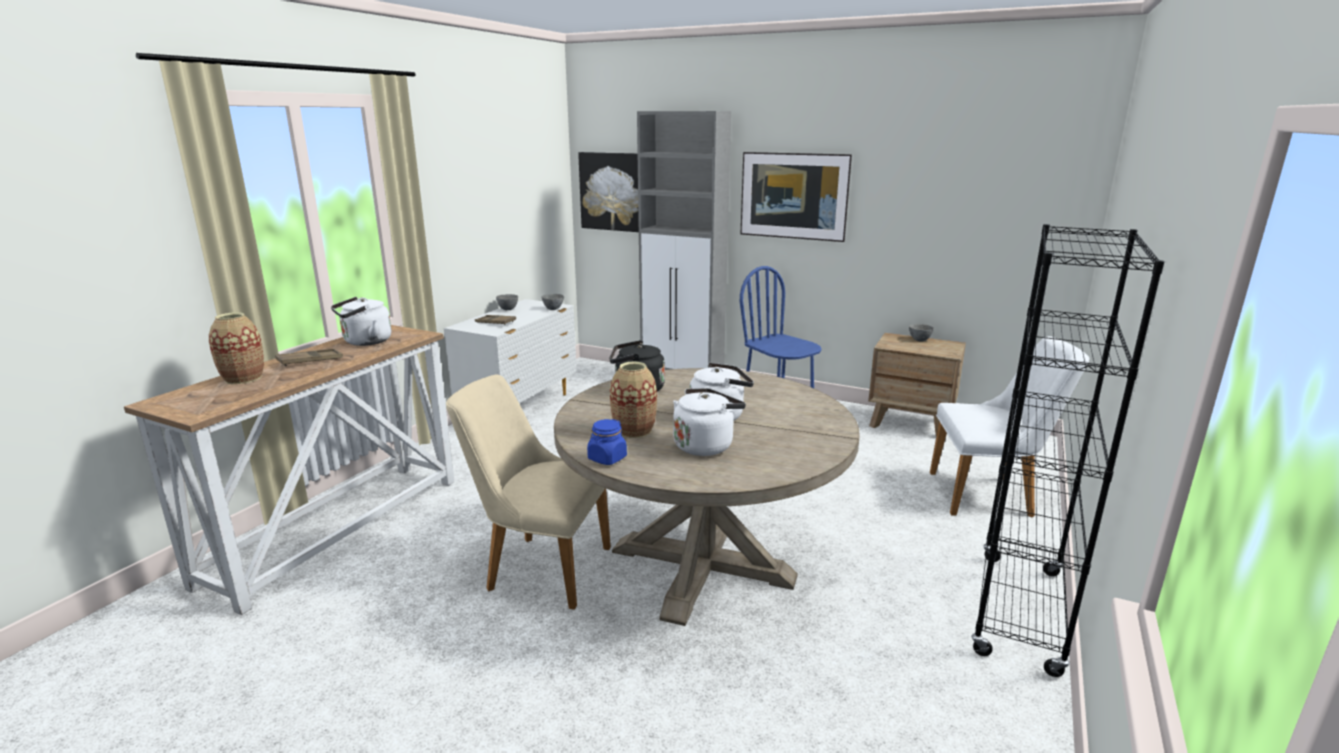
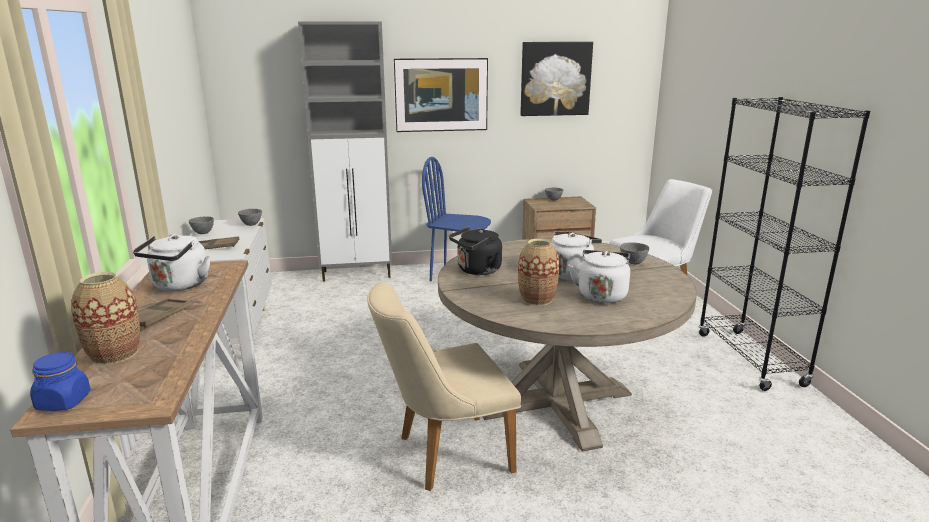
camera: 35 degrees left, 0 degrees up
picture [578,152,639,232] -> picture moved to [520,42,593,116]
blue jar [587,419,627,465] -> blue jar moved to [30,351,91,411]
none -> grey bowl [620,243,650,264]

